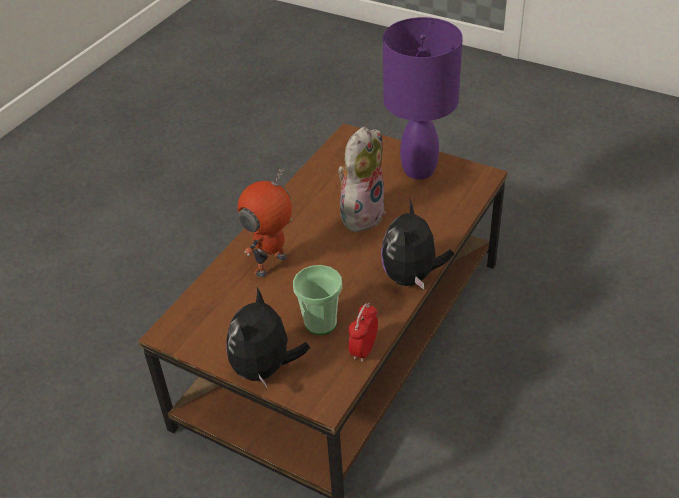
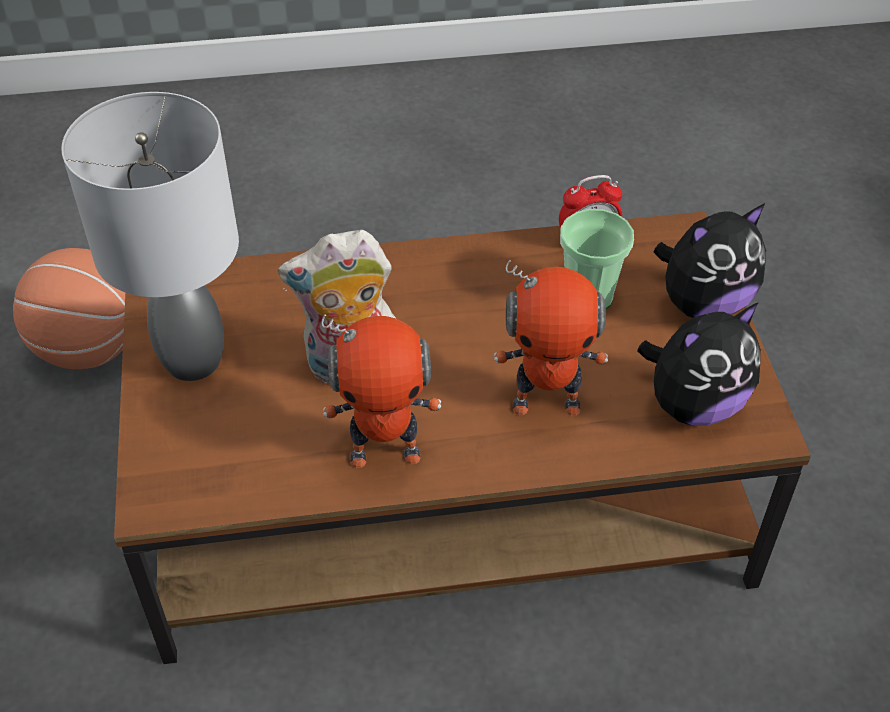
camera: 130 degrees left, 5 degrees up
plush toy [381,198,454,289] -> plush toy moved to [637,302,761,426]
purple table lamp [383,17,463,180] -> grey table lamp [61,92,239,381]
none -> basketball [13,248,125,369]
none -> toy robot [321,314,441,468]

